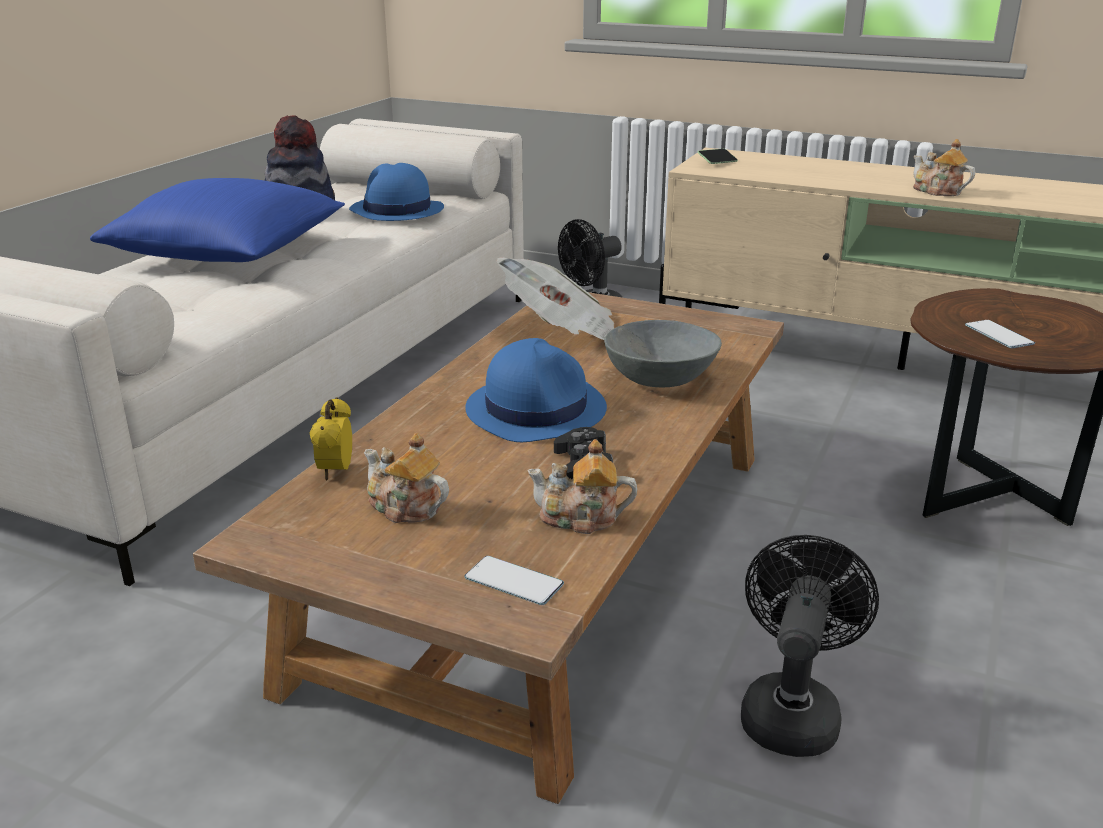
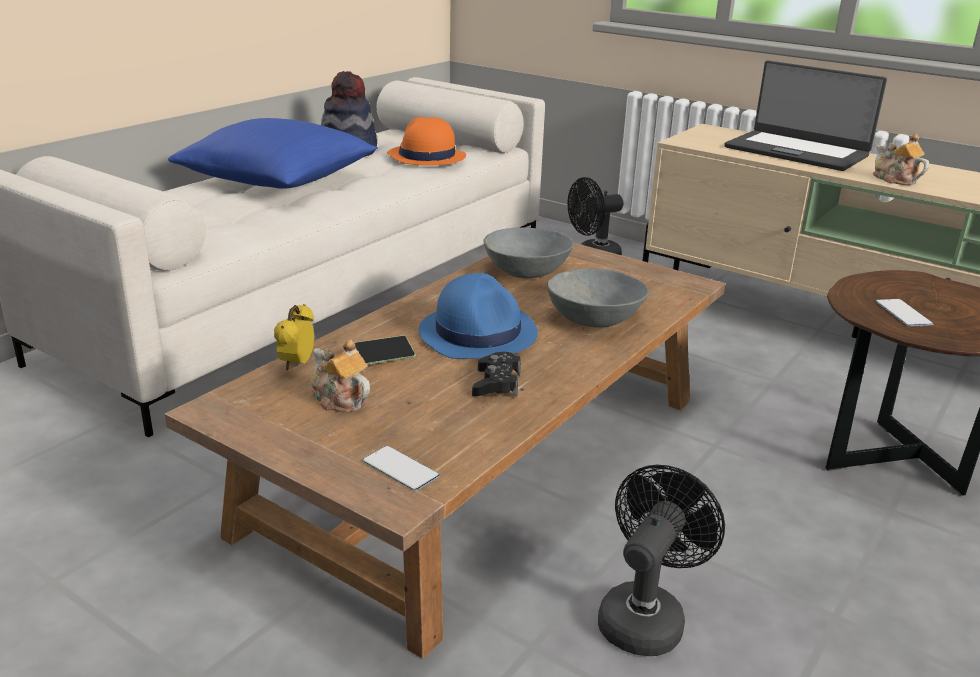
camera: 10 degrees right, 0 degrees up
blue hat [349,163,444,221] -> orange hat [387,117,466,166]
newspaper [496,257,614,340] -> grey bowl [484,227,574,279]
teapot [527,439,638,534] -> none
phone [698,149,738,164] -> phone moved to [355,335,415,365]
none -> laptop [724,61,887,171]

